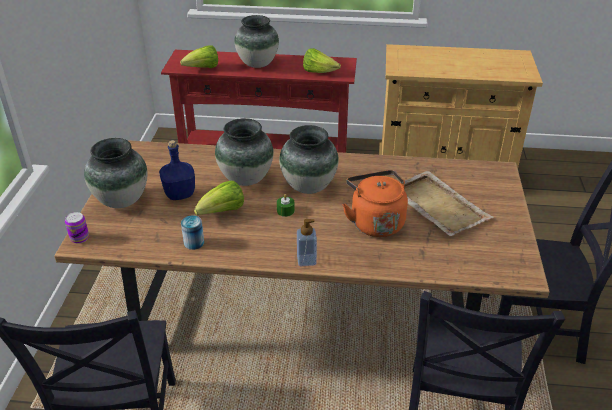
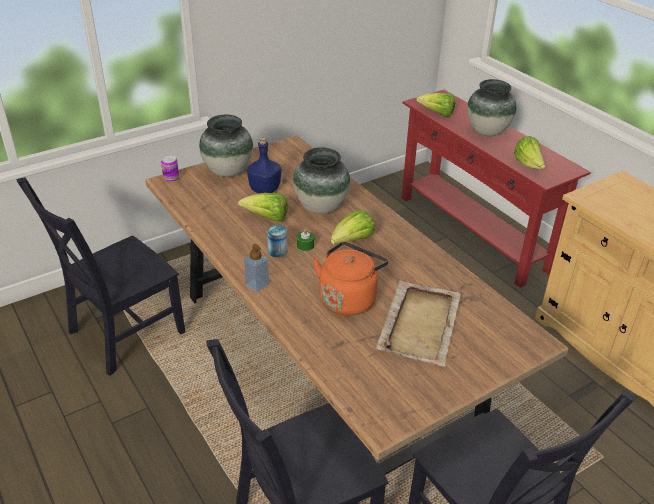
camera: 50 degrees right, 0 degrees up
can [181,216,204,250] -> can moved to [267,225,287,257]
vase [279,125,339,194] -> lettuce [331,210,375,245]

